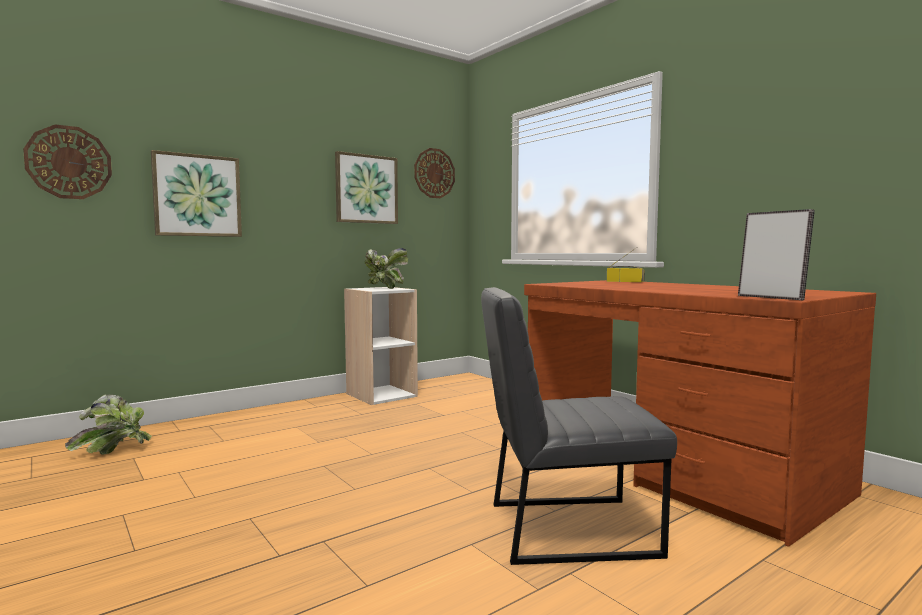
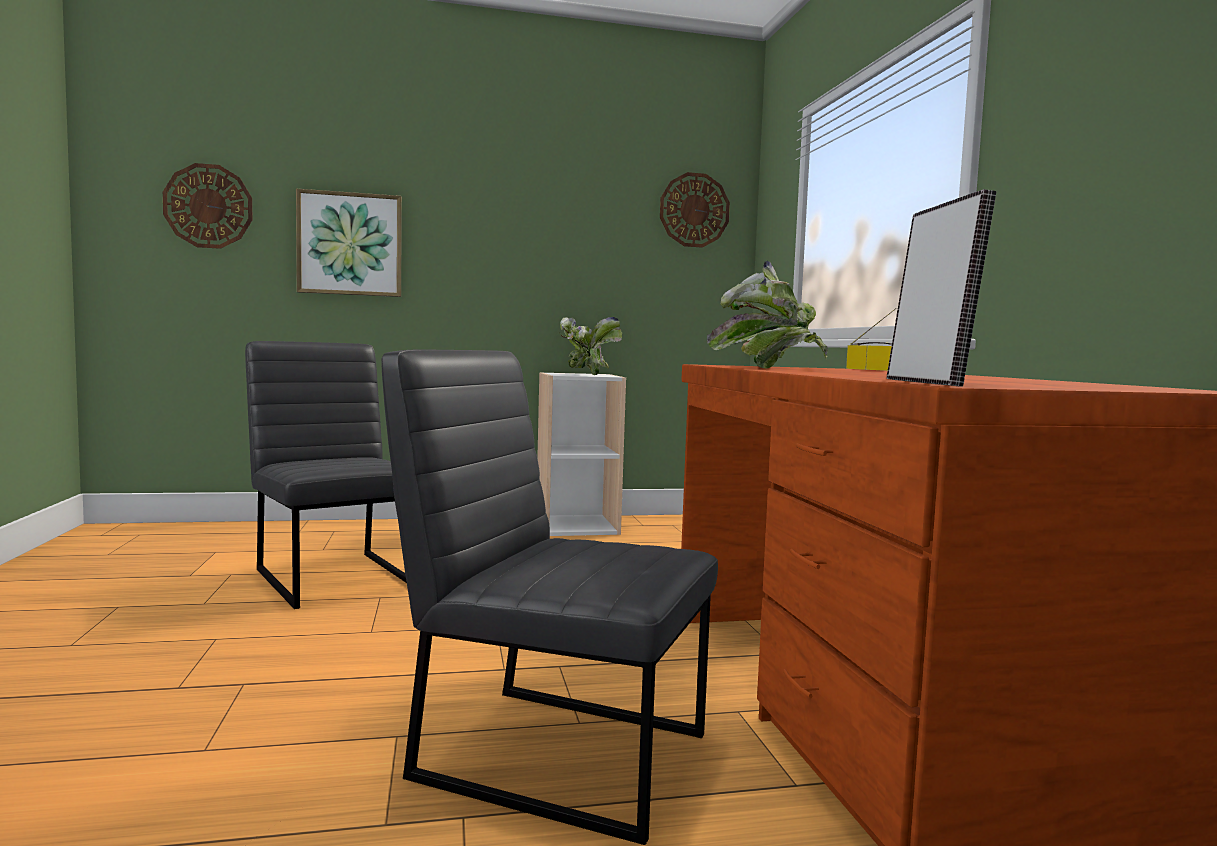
camera: 25 degrees right, 0 degrees up
potted plant [65,394,152,455] -> potted plant moved to [707,260,828,368]
picture [335,151,398,224] -> none
none -> grey chair [245,341,407,609]

